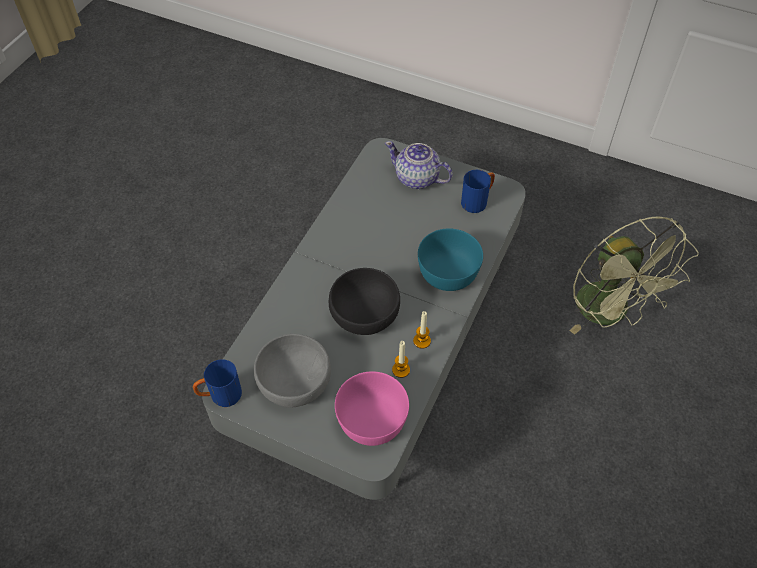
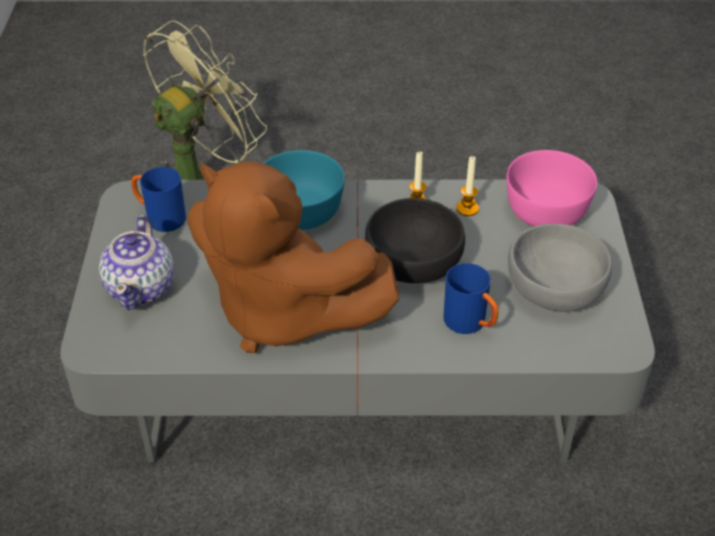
camera: 115 degrees left, 10 degrees down
blue mug [193,359,242,407] -> blue mug moved to [444,263,499,334]
none -> brown plush toy [187,161,400,353]

